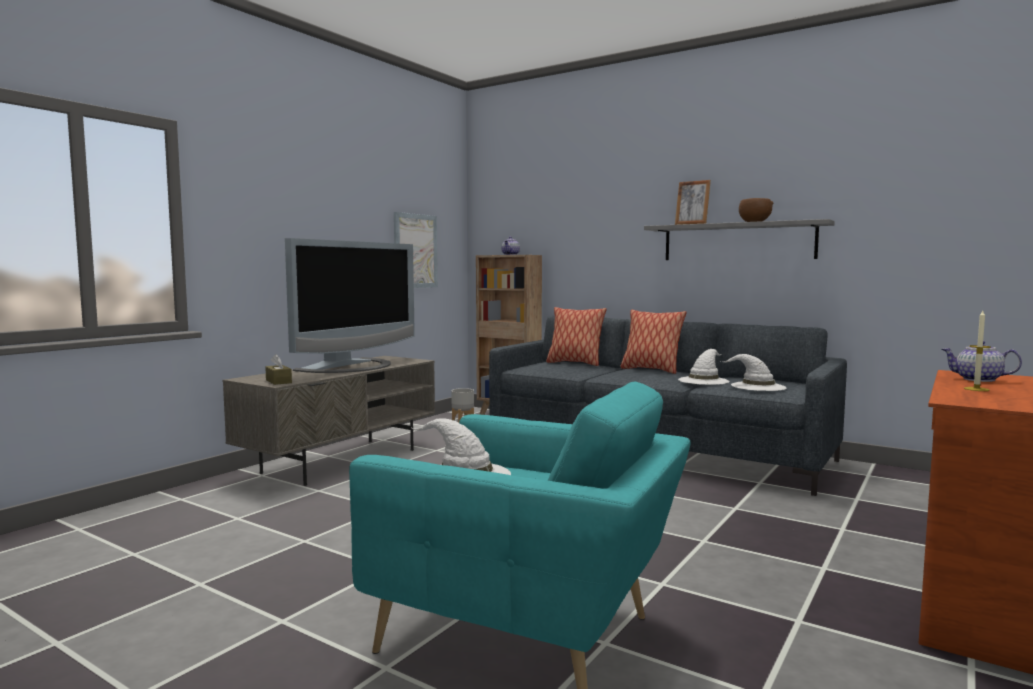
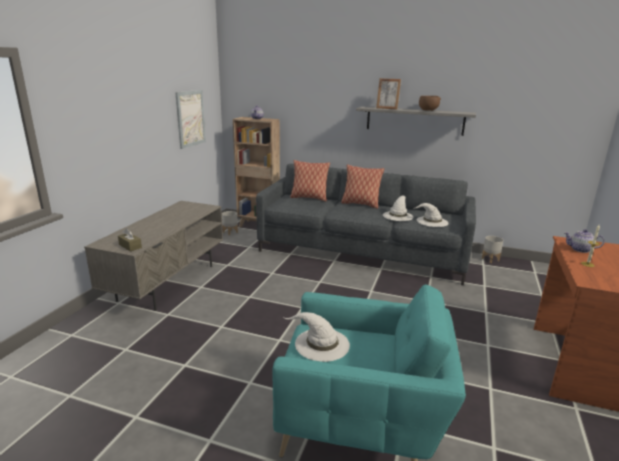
camera: 15 degrees left, 15 degrees up
television [285,238,415,373] -> none
none -> grey planter [482,236,503,263]

